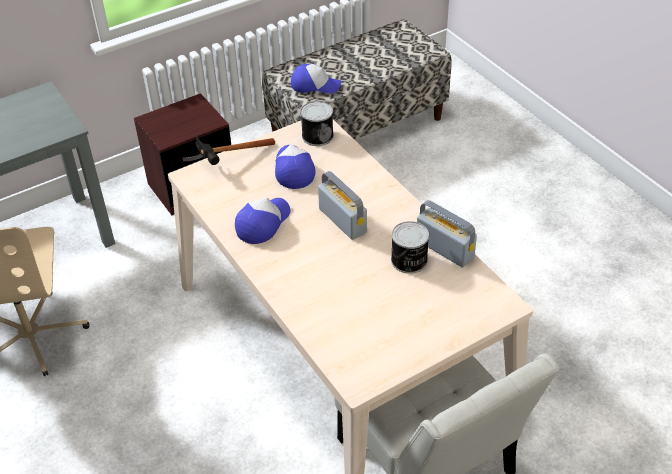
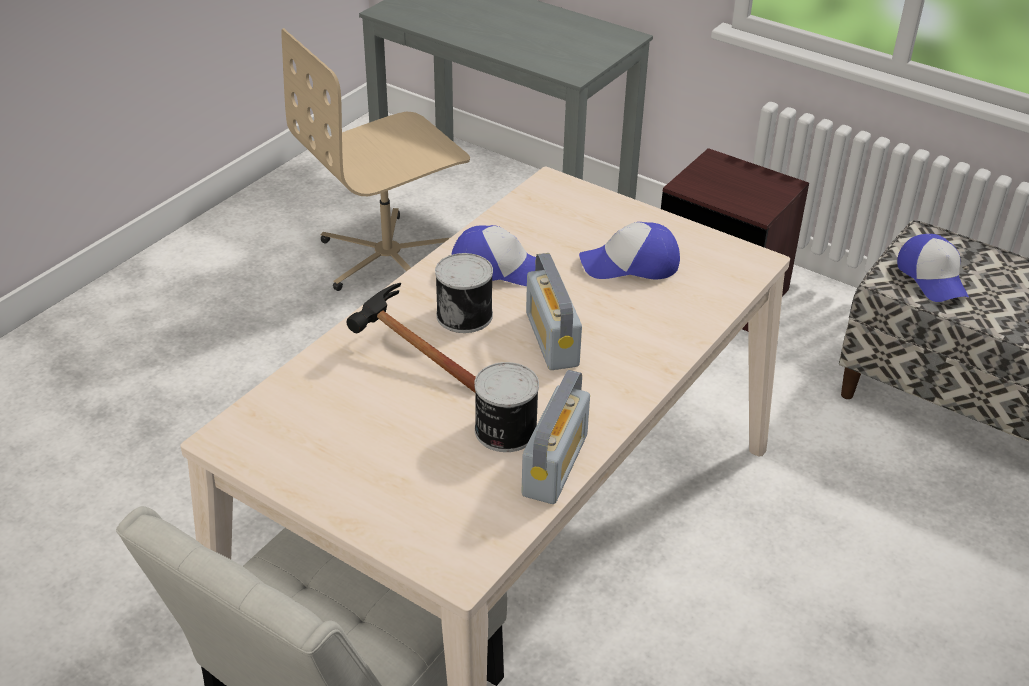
camera: 65 degrees right, 5 degrees down
hammer [195,136,275,165] -> hammer moved to [346,283,476,393]
cap [275,144,315,189] -> cap turned 150 degrees counterclockwise [579,222,680,279]
can [300,101,334,146] -> can moved to [435,253,493,333]
radio [318,171,367,240] -> radio turned 135 degrees clockwise [526,253,582,370]

